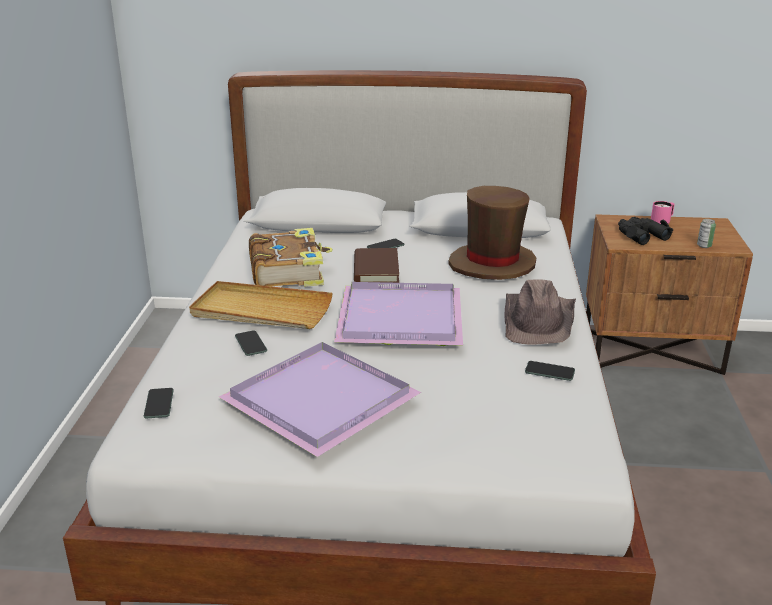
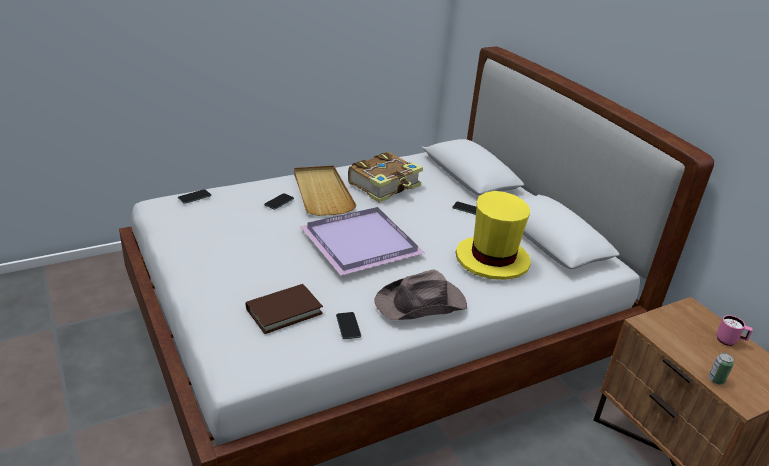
camera: 55 degrees right, 5 degrees up
purple tray [219,342,421,457] -> none
brown book [354,248,399,283] -> brown book moved to [246,284,323,334]
brown hat [449,186,536,280] -> yellow hat [456,191,531,280]
black binoculars [618,217,673,245] -> none

